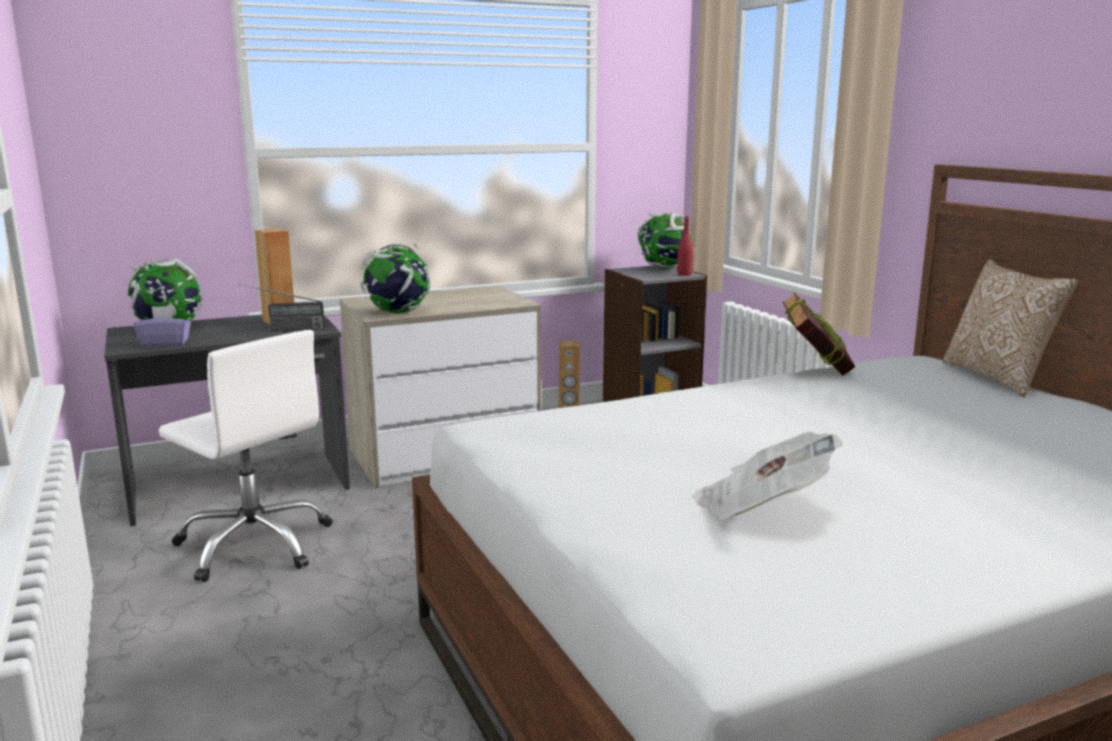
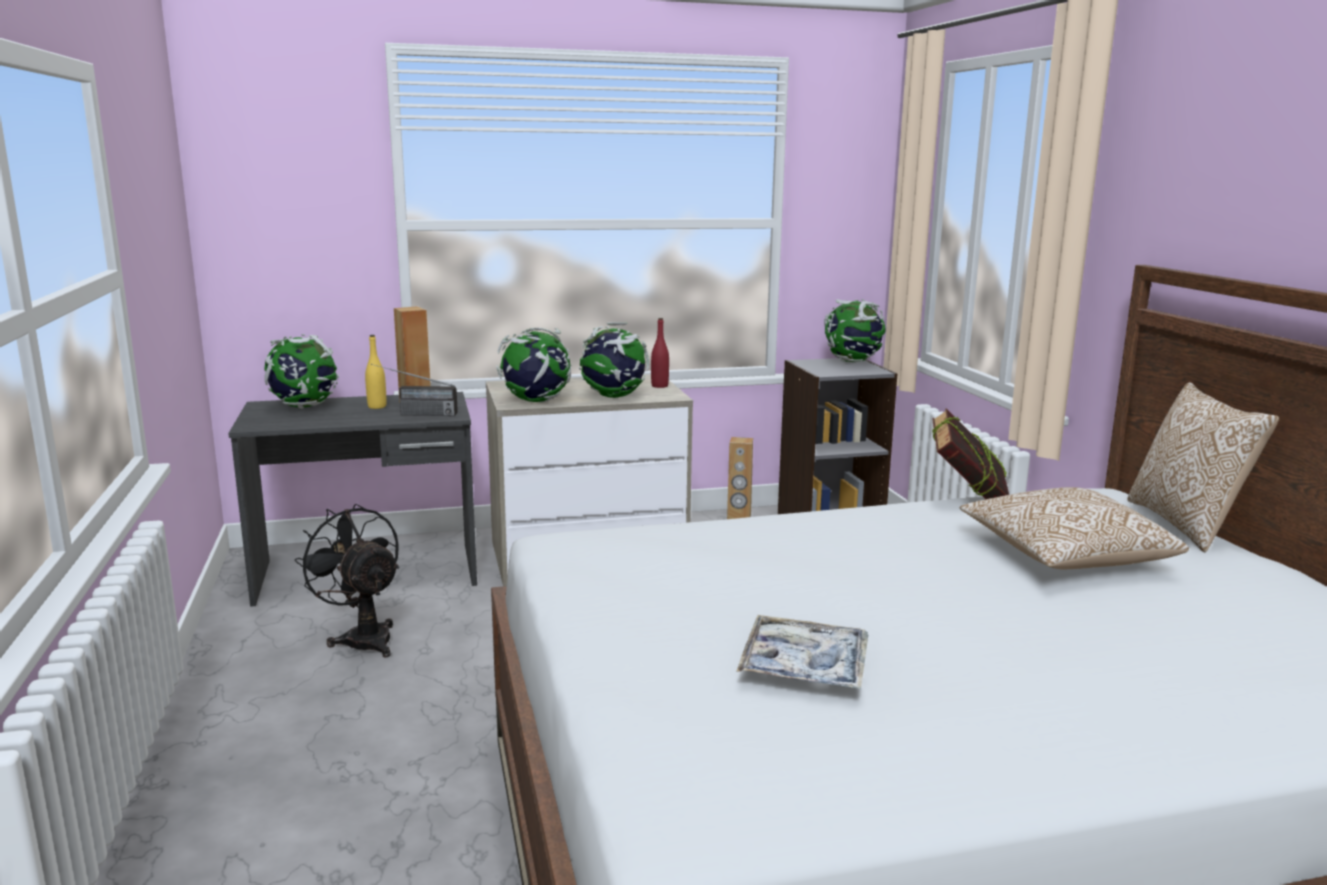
camera: 10 degrees right, 0 degrees up
purple tissue box [133,306,191,347] -> none
white office chair [159,330,333,582] -> black fan [294,504,399,657]
red bottle [677,216,693,276] -> red bottle moved to [651,318,669,388]
newspaper [693,432,842,521] -> tray [736,615,869,689]
none -> yellow bottle [365,335,387,409]
none -> globe [578,322,649,398]
none -> pillow [960,487,1189,569]

